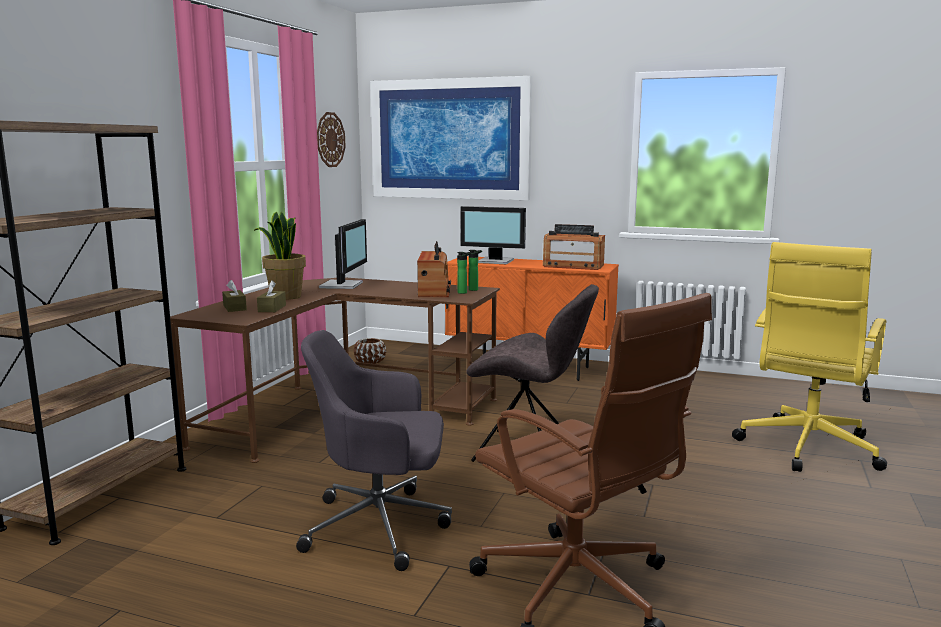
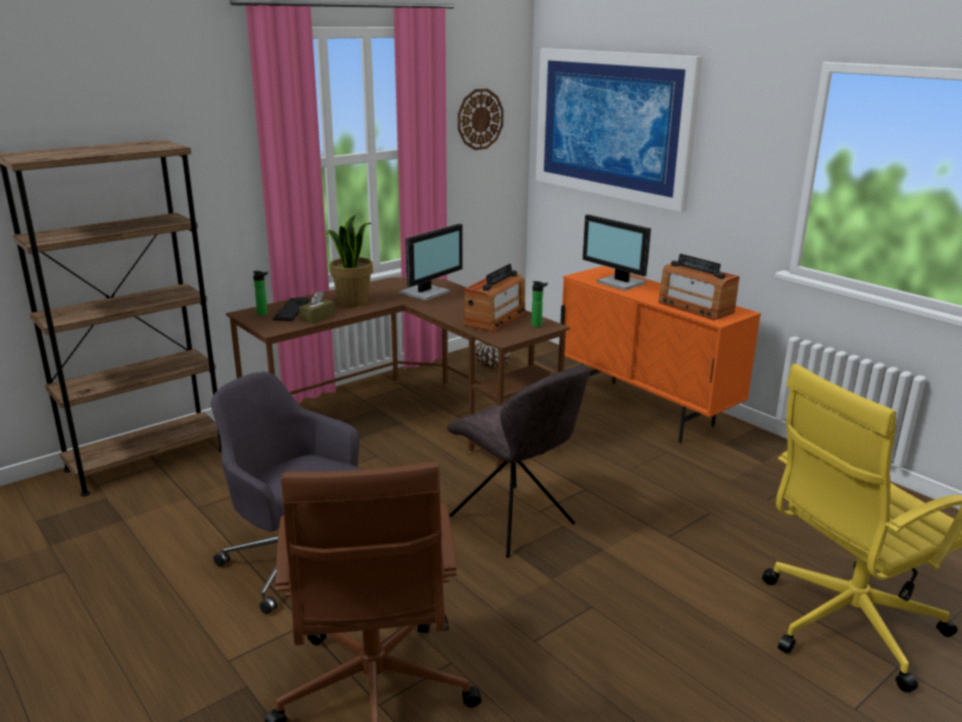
camera: 30 degrees right, 10 degrees up
brown tissue box [222,280,247,312] -> keyboard [273,297,309,321]
bottle [457,252,471,294] -> bottle moved to [253,271,268,316]

